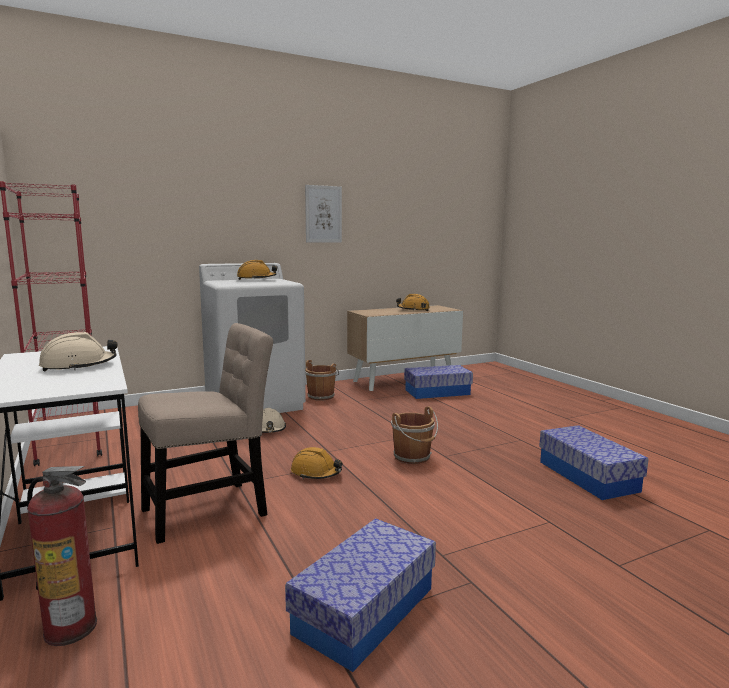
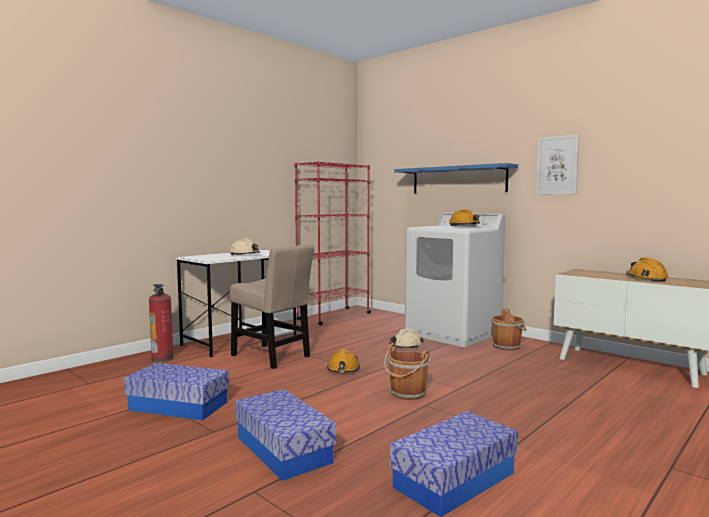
camera: 70 degrees right, 5 degrees down
storage box [404,365,473,399] -> storage box moved to [235,389,336,481]
none -> blue shelf [394,163,518,193]

